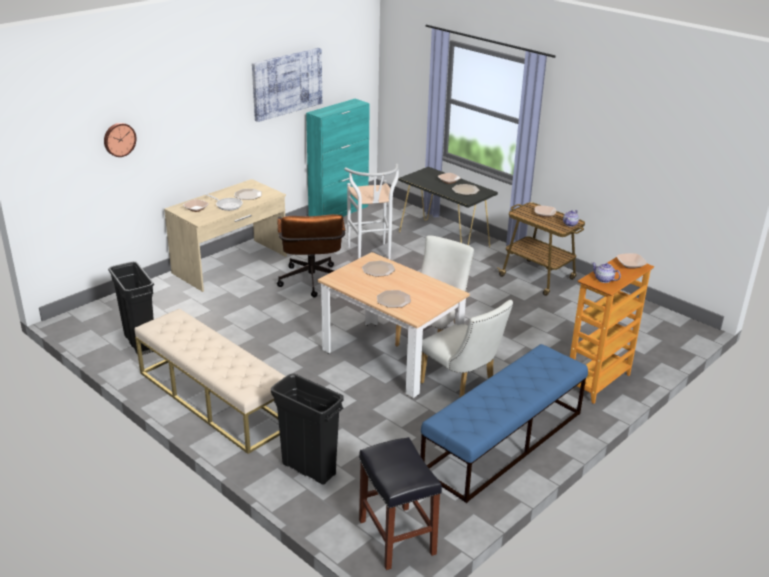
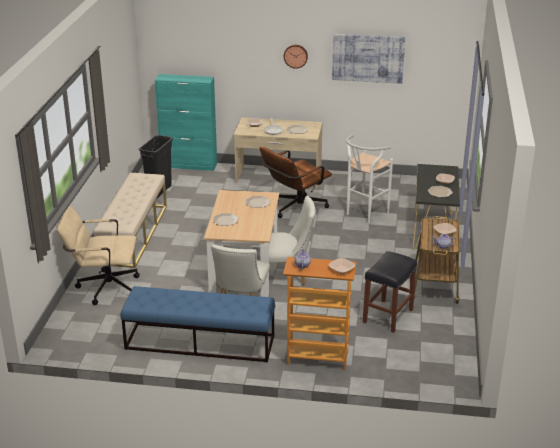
camera: 55 degrees right, 0 degrees up
wall clock [104,123,137,157] -> wall clock moved to [284,45,308,69]
black trash can [271,373,344,484] -> beige office chair [57,205,140,305]
turquoise cabinet [306,99,370,217] -> turquoise cabinet moved to [155,74,217,171]
black stool [359,437,442,570] -> black stool moved to [363,251,417,333]

